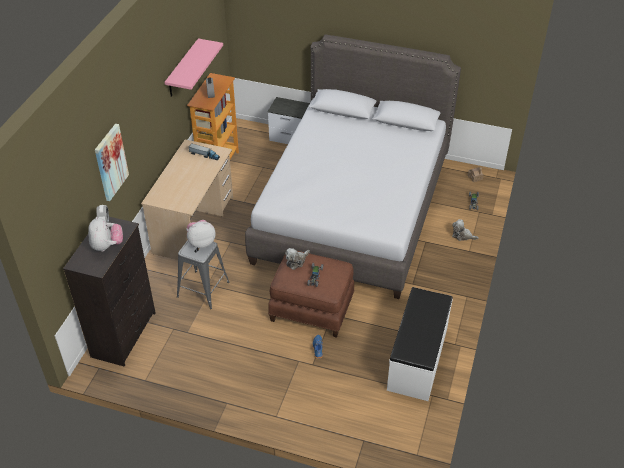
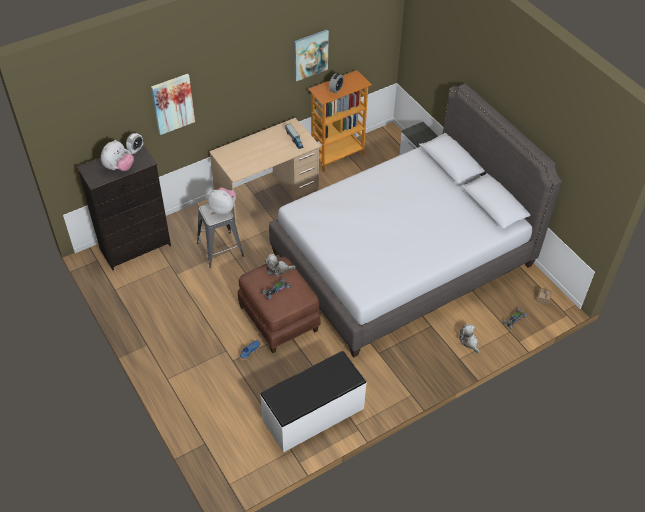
camera: 40 degrees right, 5 degrees up
pink shelf [165,38,223,97] -> picture [294,30,329,81]

